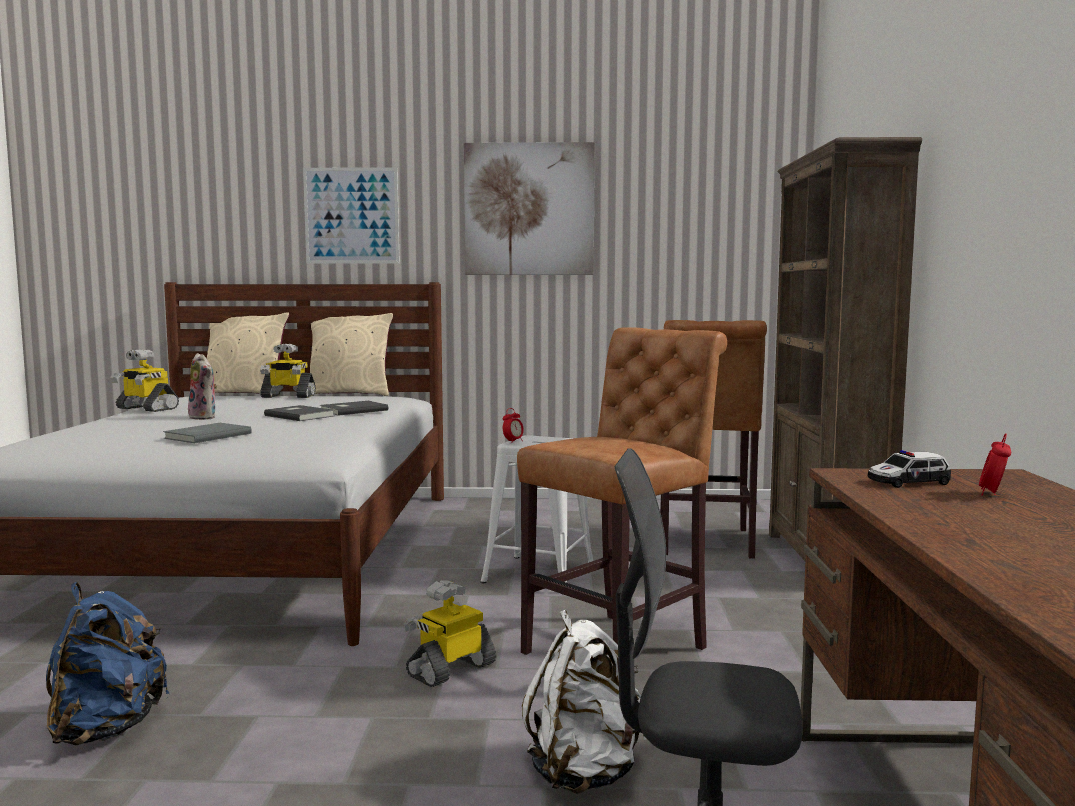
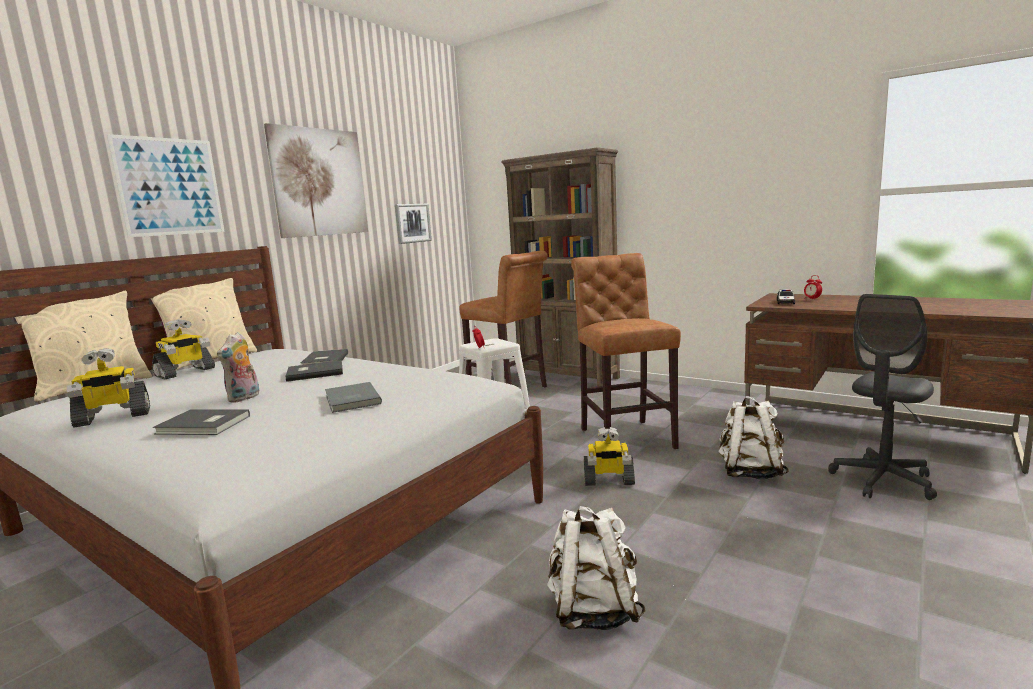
camera: 55 degrees left, 5 degrees up
blue backpack [46,582,169,745] -> white backpack [547,506,646,630]
plush toy [188,353,217,420] -> plush toy turned 120 degrees clockwise [217,332,259,403]
toy robot [404,580,497,687] -> toy robot turned 75 degrees counterclockwise [584,427,635,486]
none -> grey book [153,410,250,435]
none -> picture [395,203,432,244]

